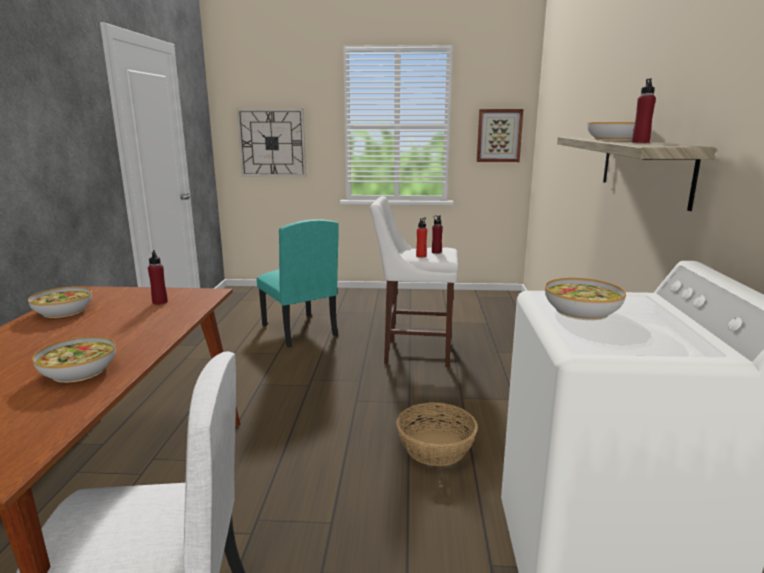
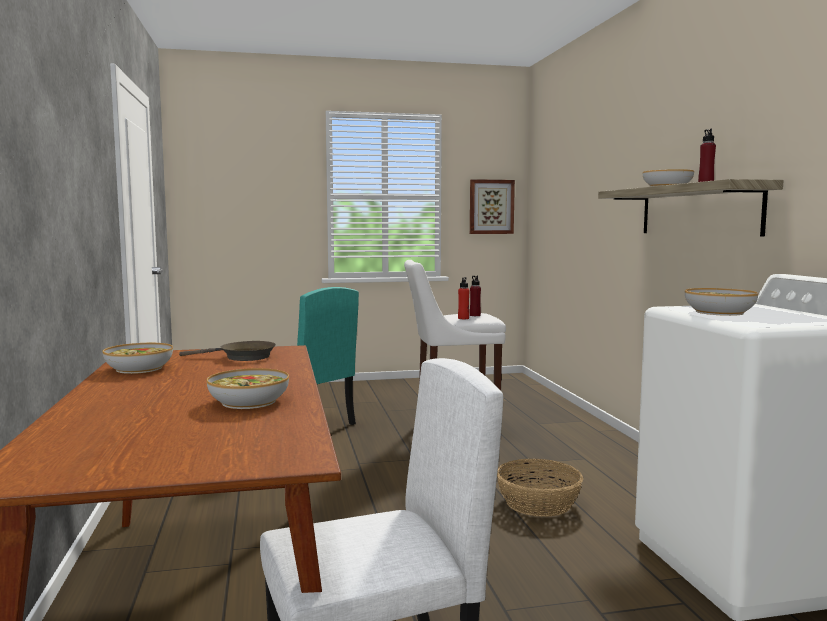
camera: 15 degrees left, 10 degrees down
red bottle [148,250,168,305] -> brown frying pan [179,341,276,361]
wall clock [236,109,306,177] -> none

